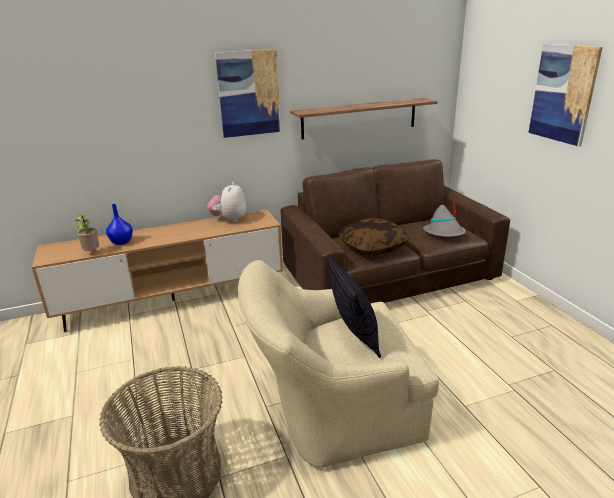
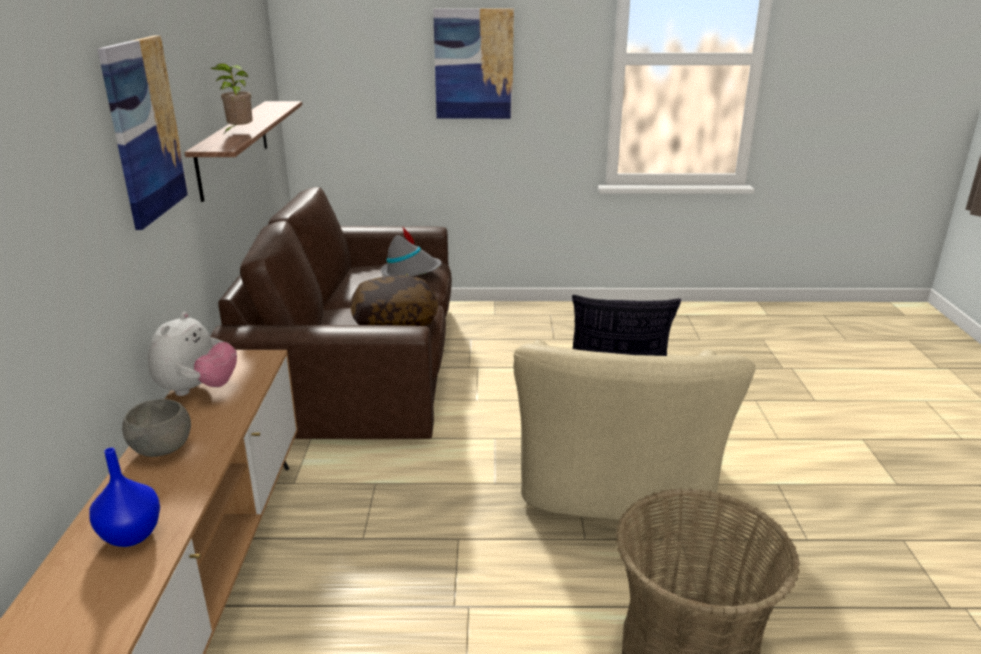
camera: 70 degrees left, 0 degrees up
potted plant [75,211,99,251] -> potted plant moved to [210,63,253,133]
plush toy [207,182,246,223] -> plush toy turned 105 degrees counterclockwise [148,312,237,396]
none -> grey bowl [122,399,191,457]

